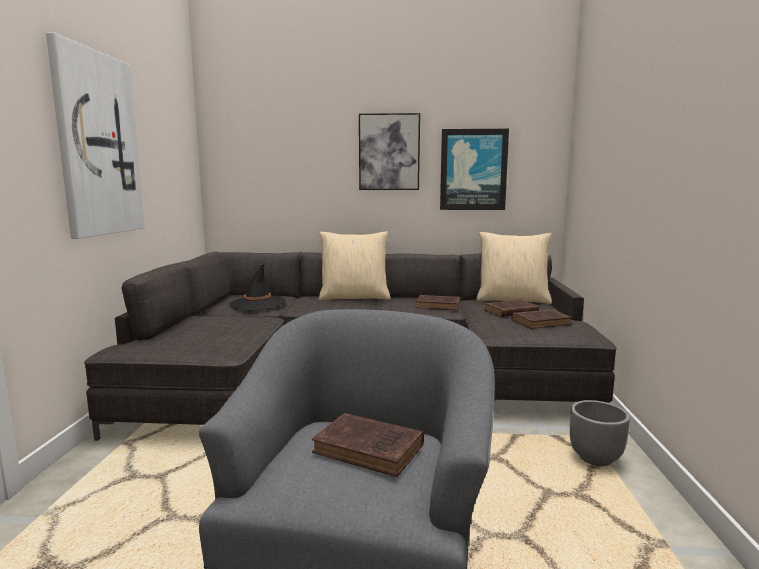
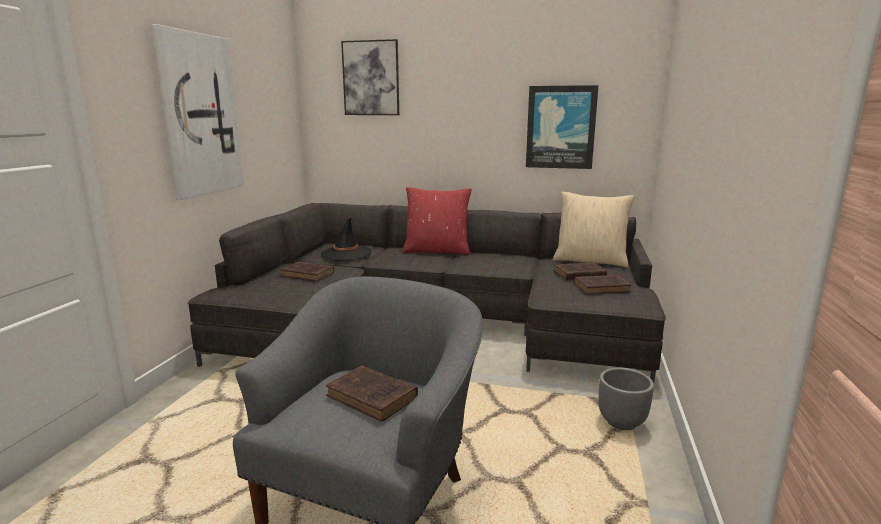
camera: 10 degrees right, 5 degrees up
beige pillow [319,231,391,301] -> red pillow [402,187,472,255]
picture [359,113,420,190] -> picture moved to [341,39,399,115]
brown book [416,295,461,310] -> brown book moved to [280,262,334,281]

